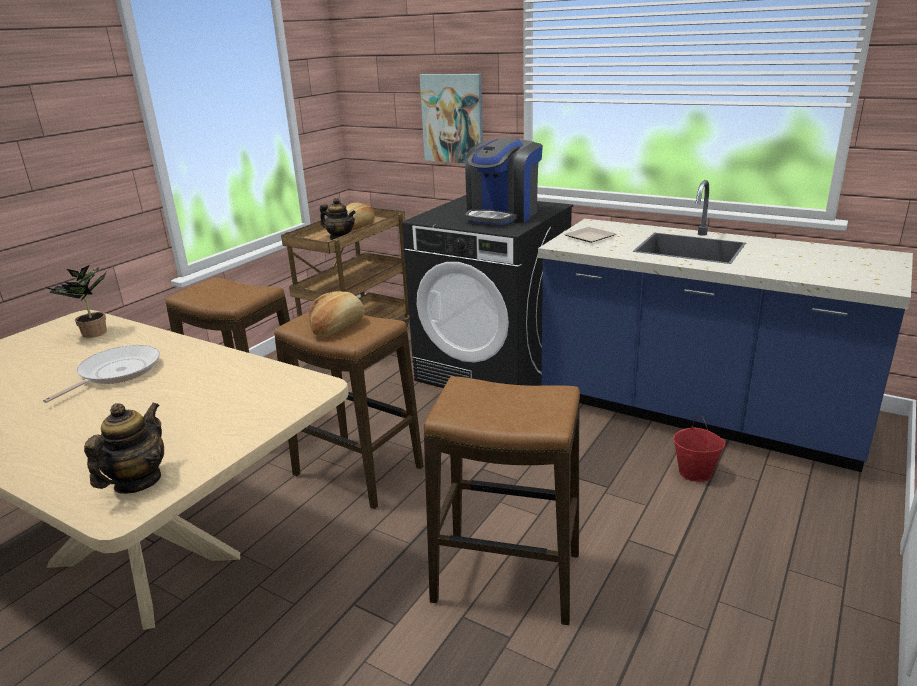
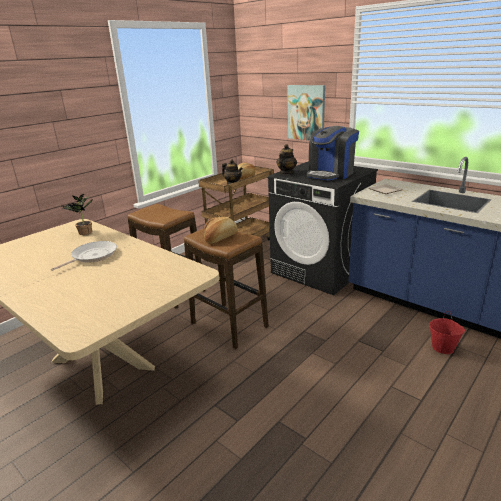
camera: 10 degrees right, 0 degrees up
teapot [84,402,164,494] -> teapot moved to [277,144,297,174]
stool [424,376,580,625] -> none

